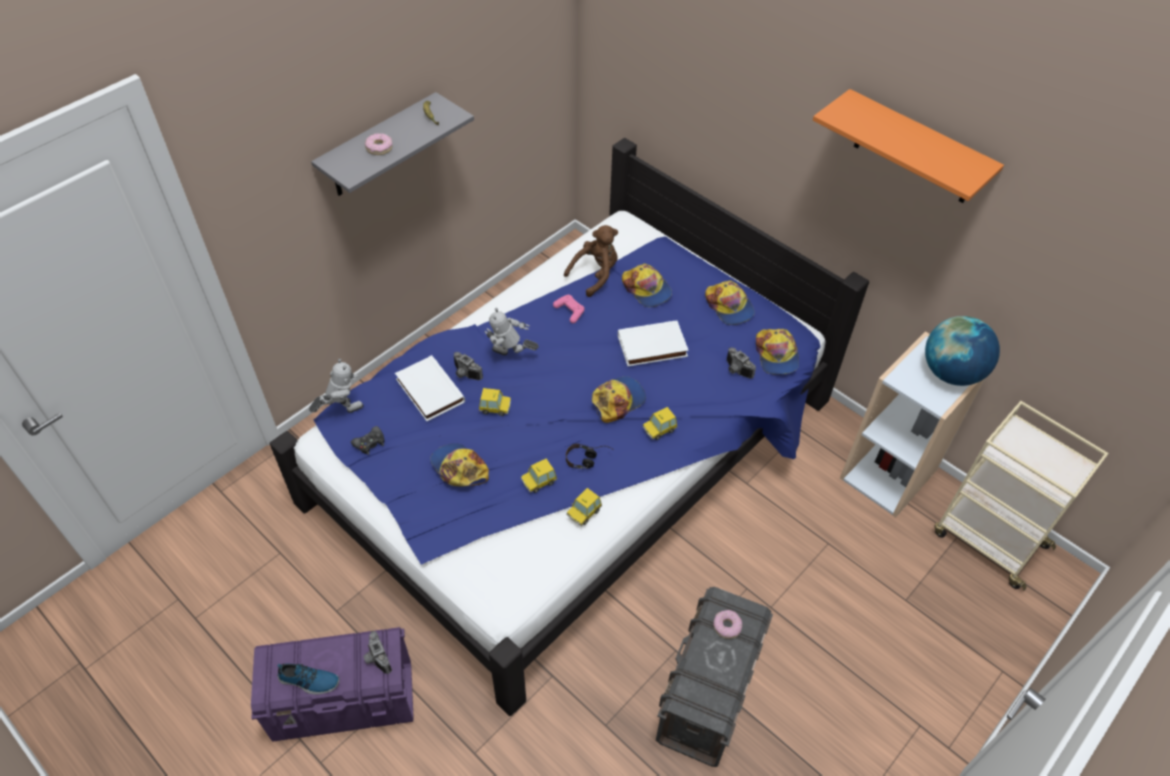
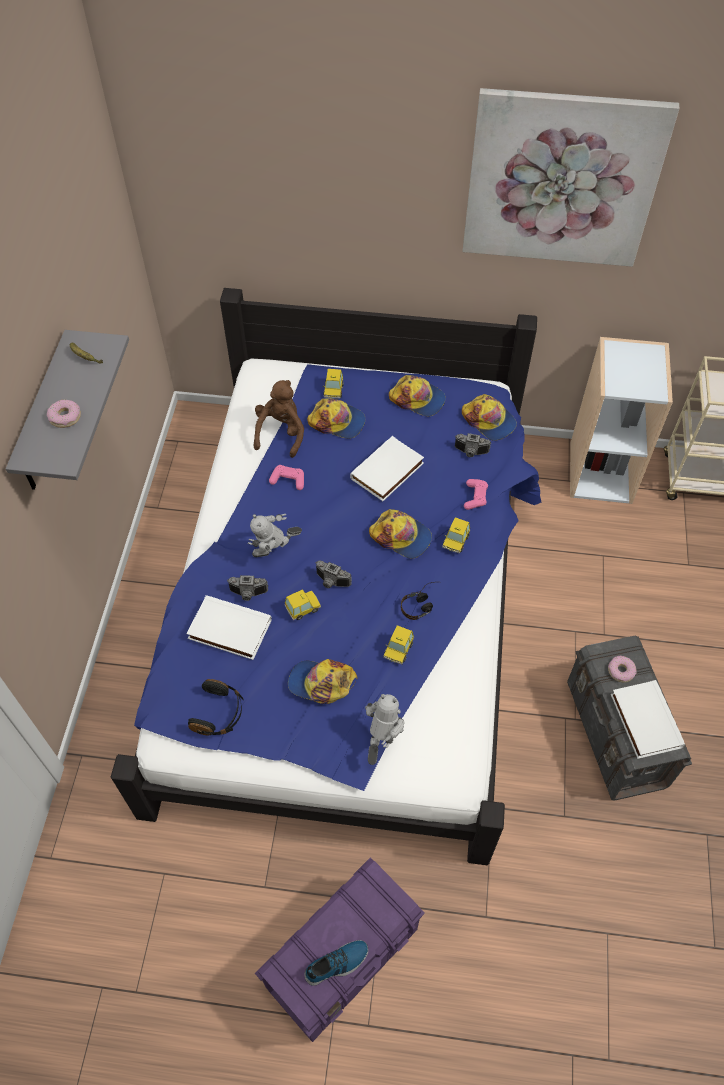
camera: 35 degrees left, 5 degrees up
toy robot [309,359,363,413] -> toy robot moved to [365,694,405,765]
black game controller [351,426,385,455] -> black headphones [188,679,244,736]
camera [363,631,392,674] -> camera moved to [315,561,352,588]
toy car [566,488,602,526] -> toy car moved to [323,369,344,399]
cap [592,376,646,423] -> cap turned 105 degrees clockwise [369,509,432,559]
orange shelf [813,89,1004,203] -> picture [462,88,680,267]
globe [925,316,1000,386] -> none
none -> pink game controller [464,479,488,510]
none -> white book [611,680,685,759]

